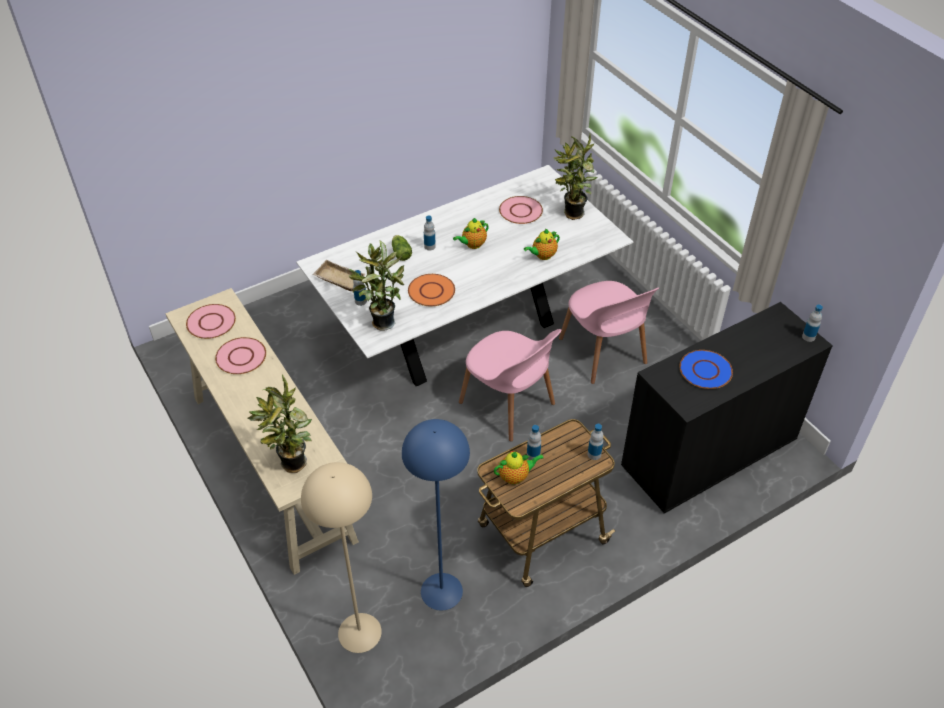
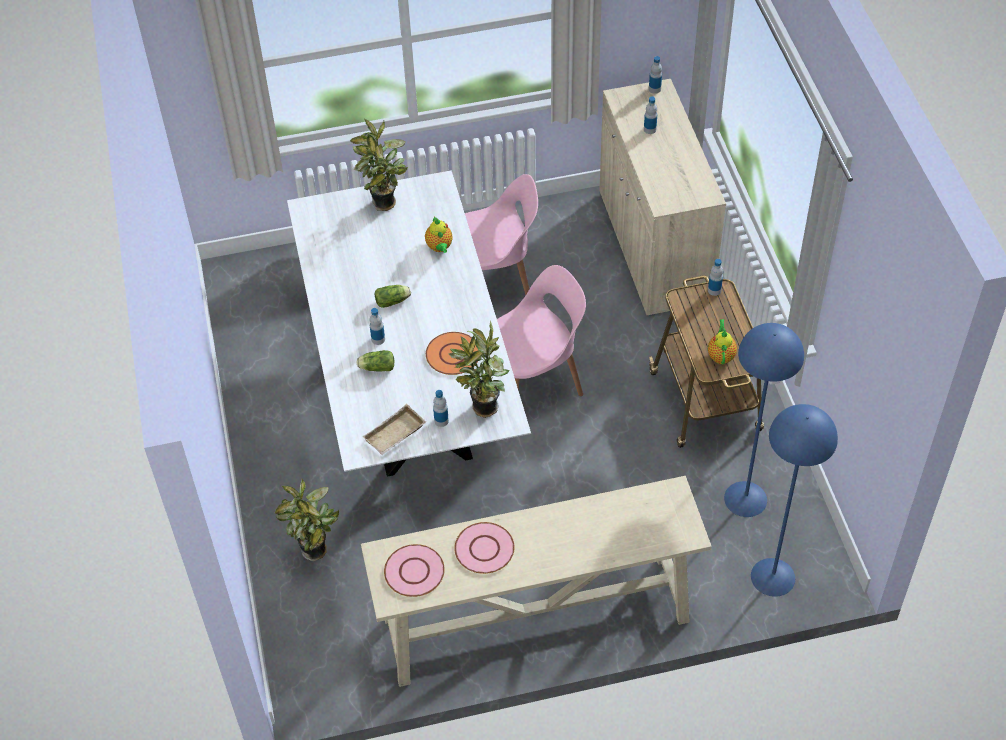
camera: 70 degrees left, 5 degrees up
potted plant [248,375,312,473] -> potted plant moved to [275,479,339,562]
beige floor lamp [301,462,382,653] -> blue floor lamp [751,404,838,597]
teapot [453,218,489,249] -> lettuce [375,285,411,308]
pink plate [499,196,543,224] -> none
bottle [527,425,541,460] -> bottle moved to [644,97,657,134]
black cabinet [621,302,833,514] -> beige cabinet [599,79,726,316]
blue plate [680,350,733,389] -> none

